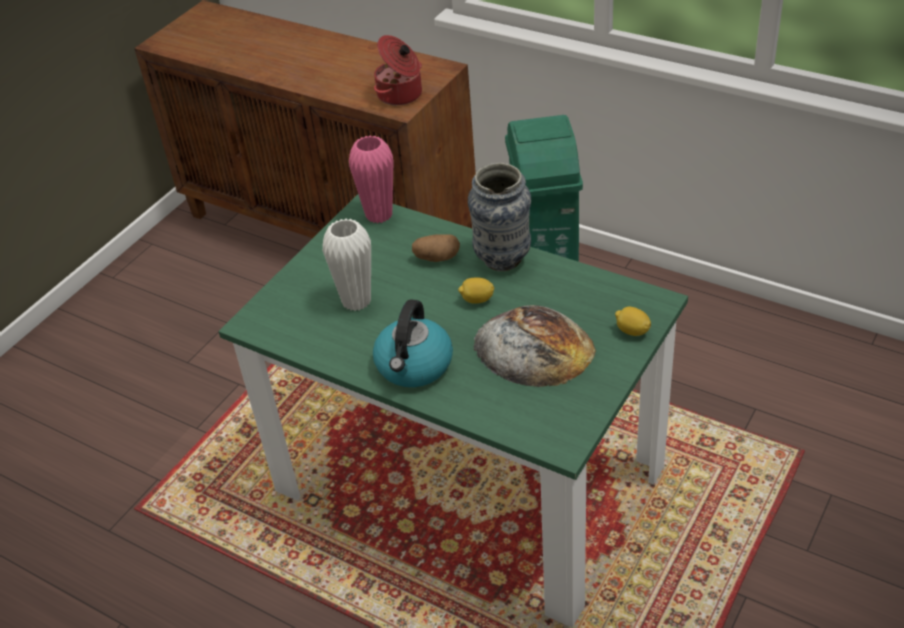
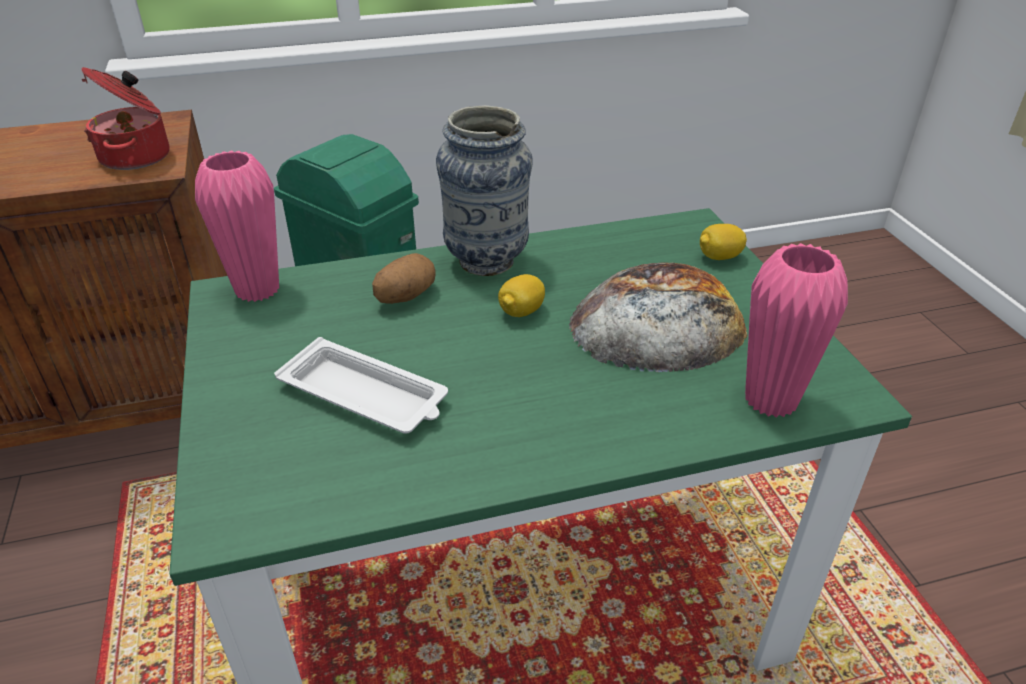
camera: 50 degrees left, 5 degrees down
white vase [323,219,371,311] -> white tray [274,337,448,434]
kettle [373,299,453,387] -> none
none -> pink vase [745,243,848,418]

